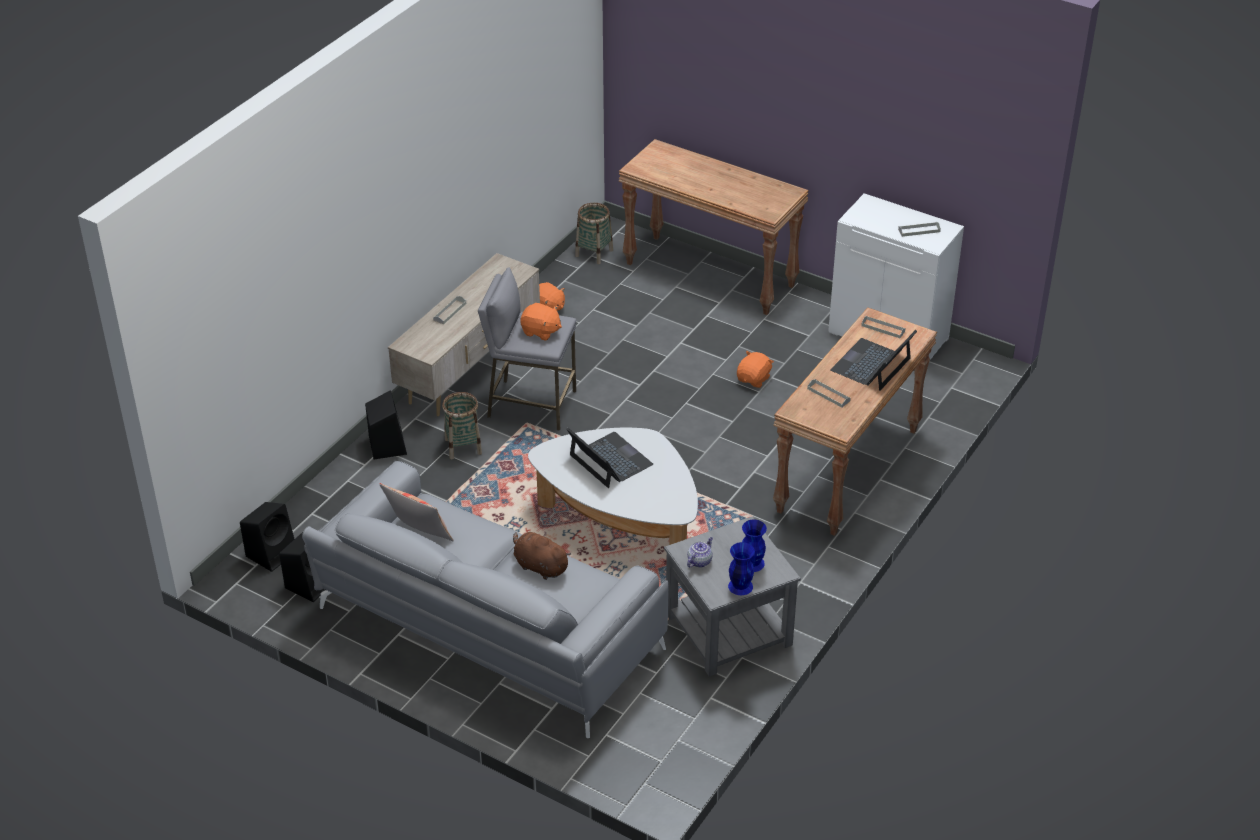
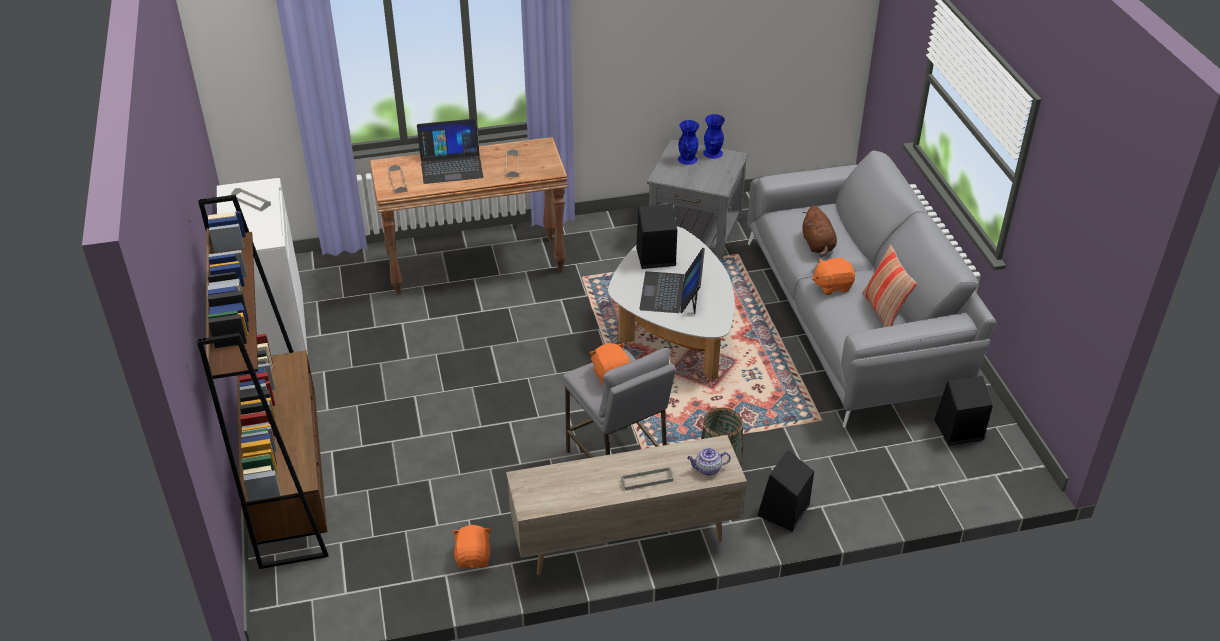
camera: 135 degrees left, 0 degrees up
black speaker [240,502,294,572] -> black speaker moved to [636,204,677,269]
basket [575,203,613,264] -> none
brown console table [619,139,809,315] -> brown bookcase [197,195,329,569]
teapot [687,537,713,568] -> teapot moved to [687,448,731,476]
orange plush toy [737,351,774,388] -> orange plush toy moved to [812,258,855,295]

